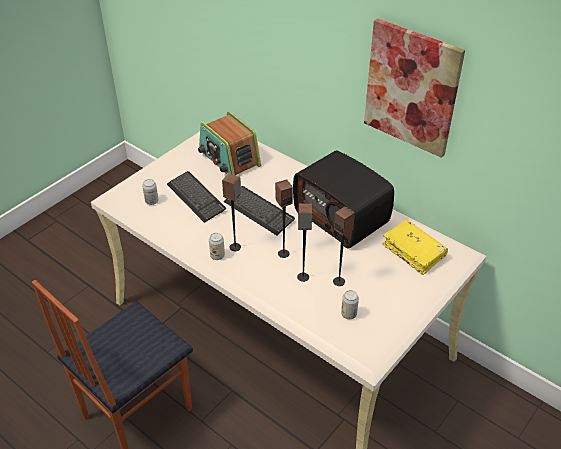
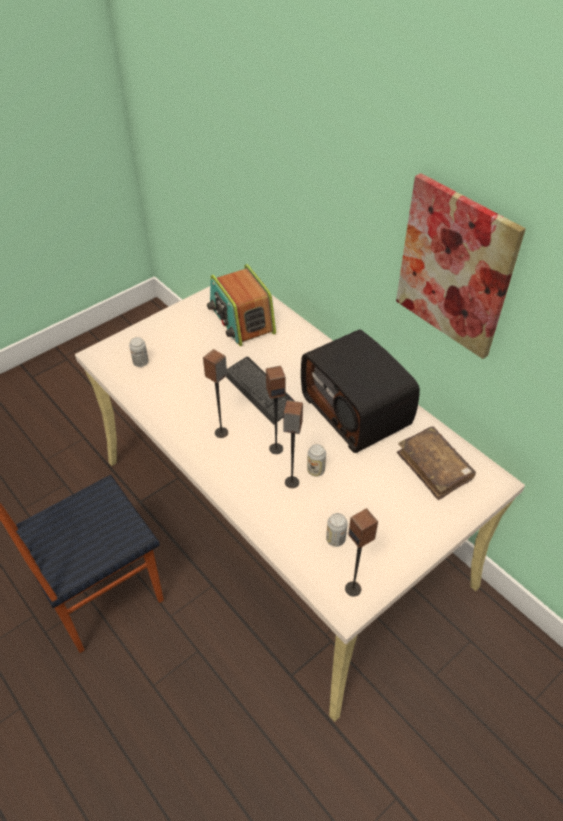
camera: 10 degrees right, 5 degrees up
keyboard [167,171,226,223] -> none
can [209,233,225,260] -> can moved to [307,444,326,477]
speaker [333,206,355,286] -> speaker moved to [345,509,378,597]
yellow book [382,220,448,275] -> brown book [397,426,476,500]

